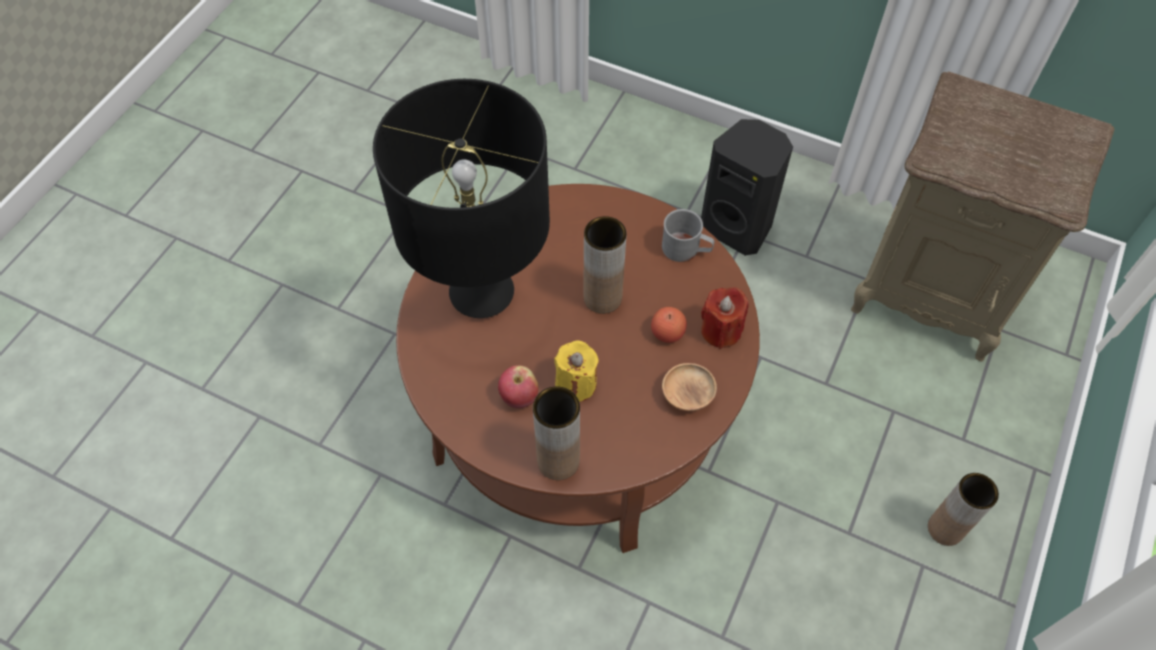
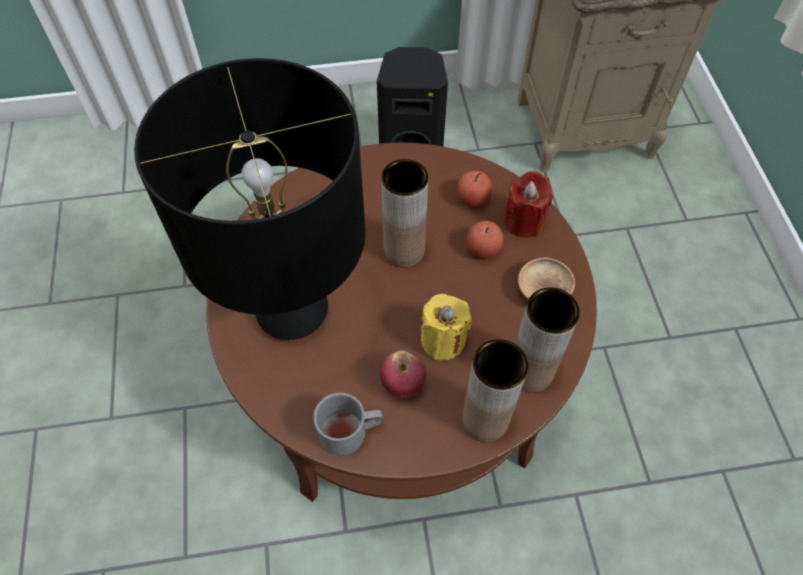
camera: 35 degrees left, 0 degrees up
grey mug [662,209,715,262] -> grey mug moved to [314,393,383,456]
brown vase [928,473,999,546] -> brown vase moved to [515,287,580,393]
none -> apple [457,171,492,207]

